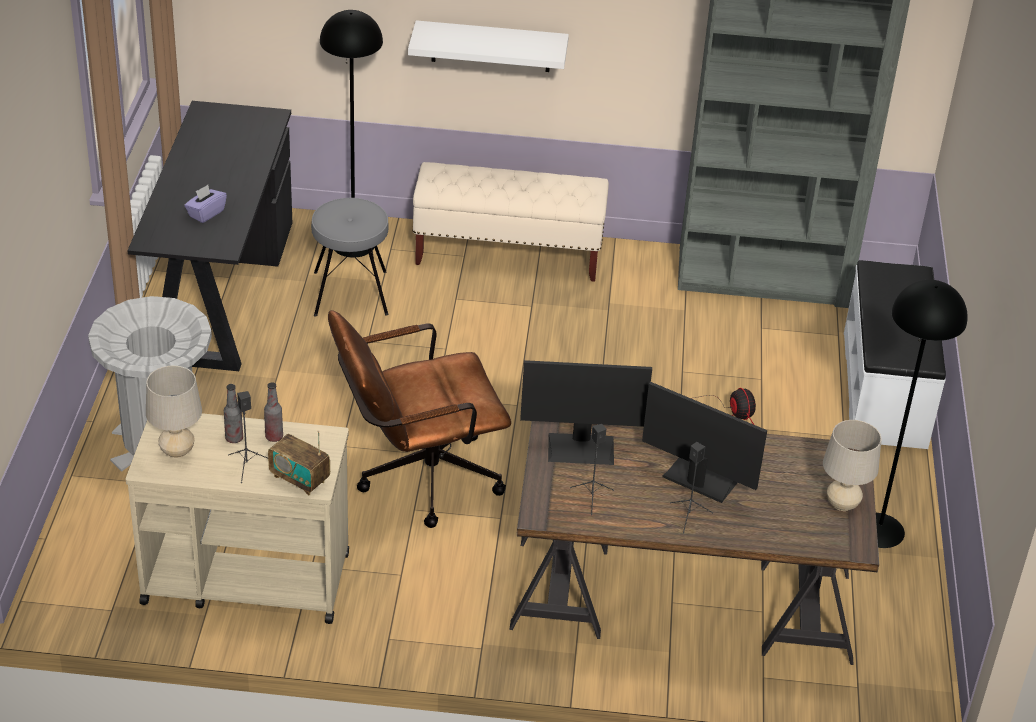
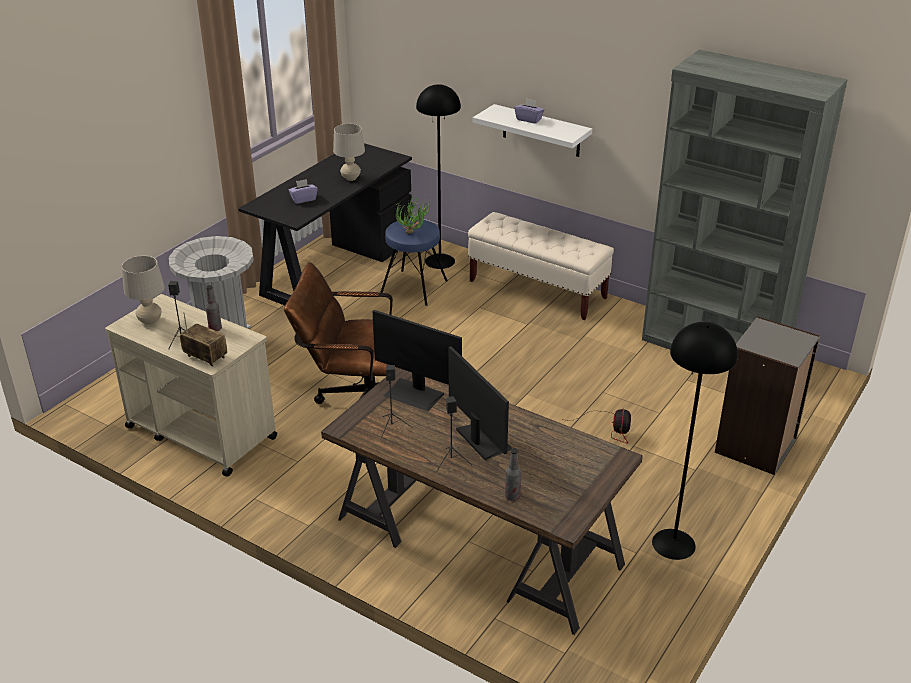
camera: 30 degrees right, 5 degrees down
bottle [224,384,243,443] -> bottle moved to [505,448,521,501]
radio [268,430,330,496] -> radio turned 150 degrees clockwise [180,312,227,366]
grey stool [311,198,389,317] -> blue stool [380,219,448,306]
beige table lamp [823,420,881,511] -> beige table lamp moved to [333,124,365,181]
white bench [844,260,946,449] -> grey bookcase [715,316,820,475]
none -> potted plant [395,197,430,234]
none -> purple tissue box [514,98,544,124]

